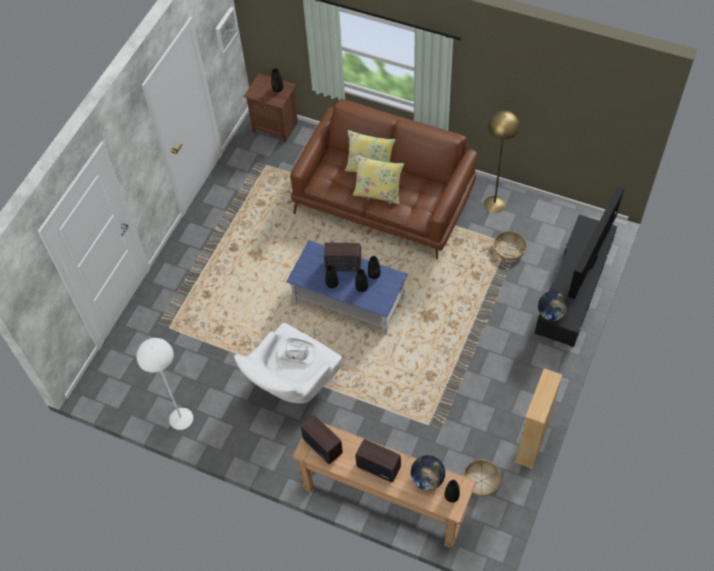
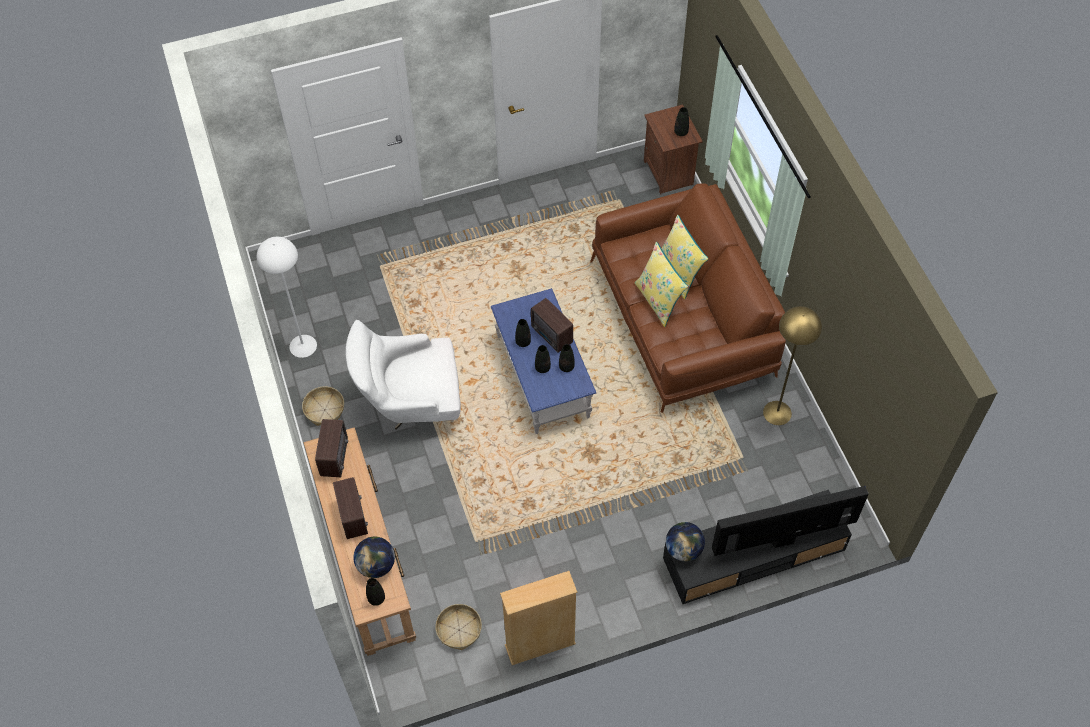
camera: 45 degrees right, 0 degrees up
picture [215,7,238,54] -> none
white hat [278,338,316,365] -> none
basket [494,231,527,261] -> basket moved to [302,386,344,426]

